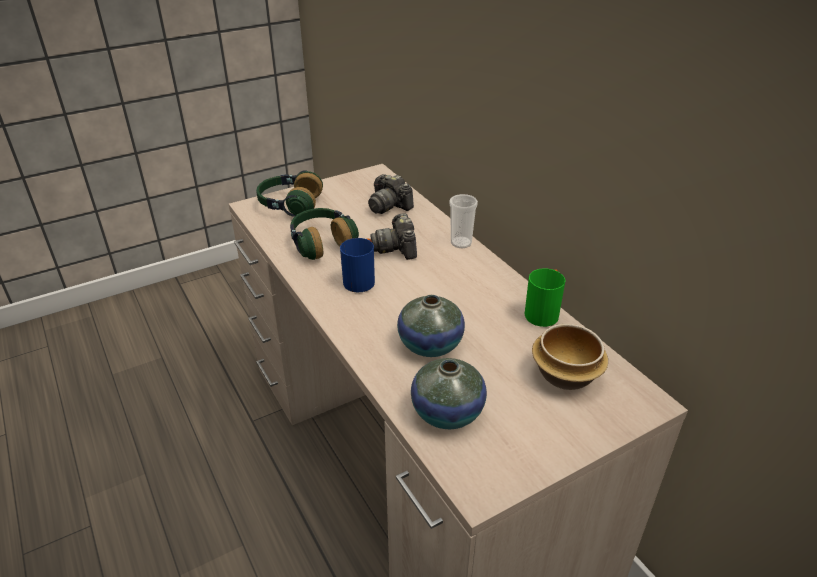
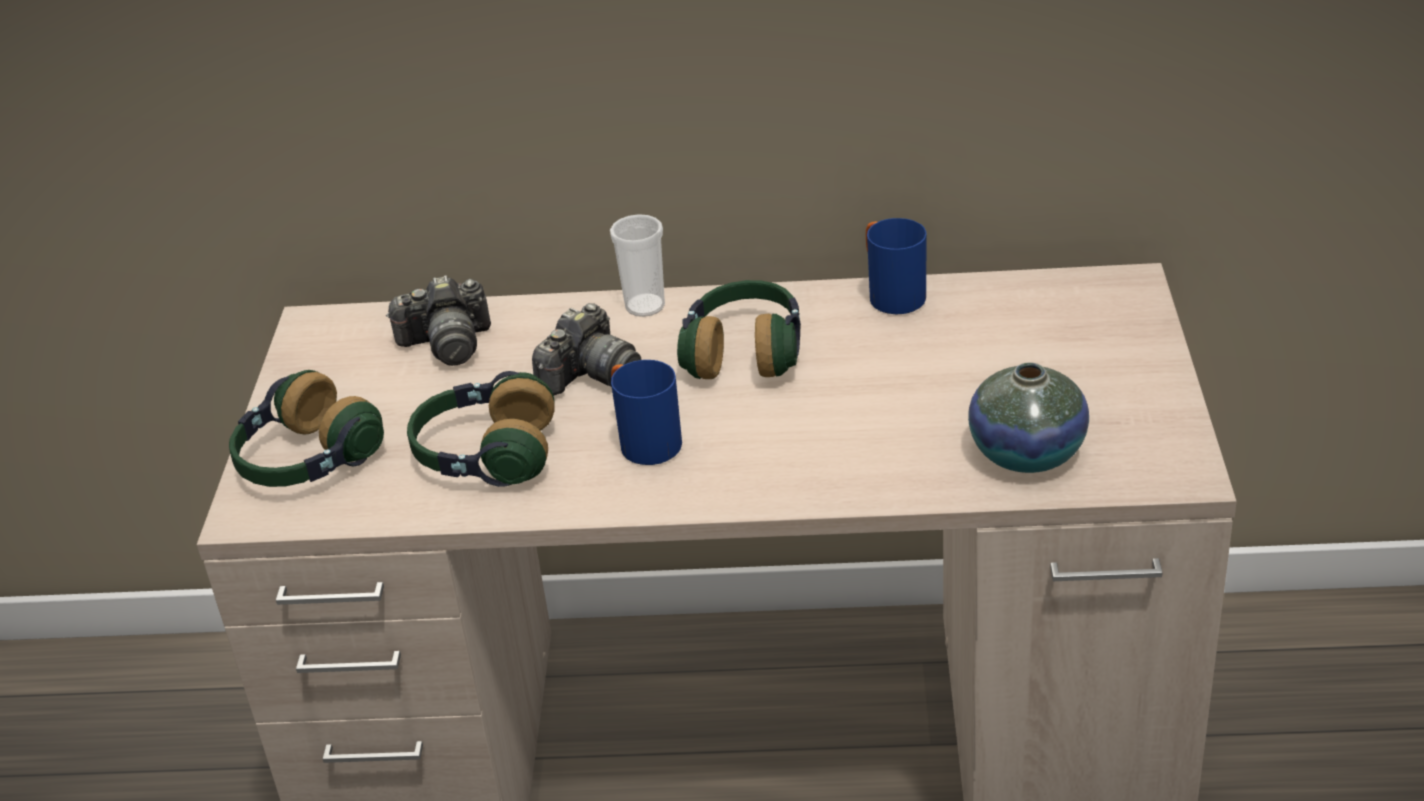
camera: 55 degrees left, 0 degrees up
camera [370,213,417,260] -> camera turned 75 degrees counterclockwise [532,303,642,395]
vase [397,295,465,357] -> none
green mug [525,268,565,327] -> blue mug [866,218,926,314]
bowl [532,324,608,390] -> none
none -> headphones [677,280,801,379]

